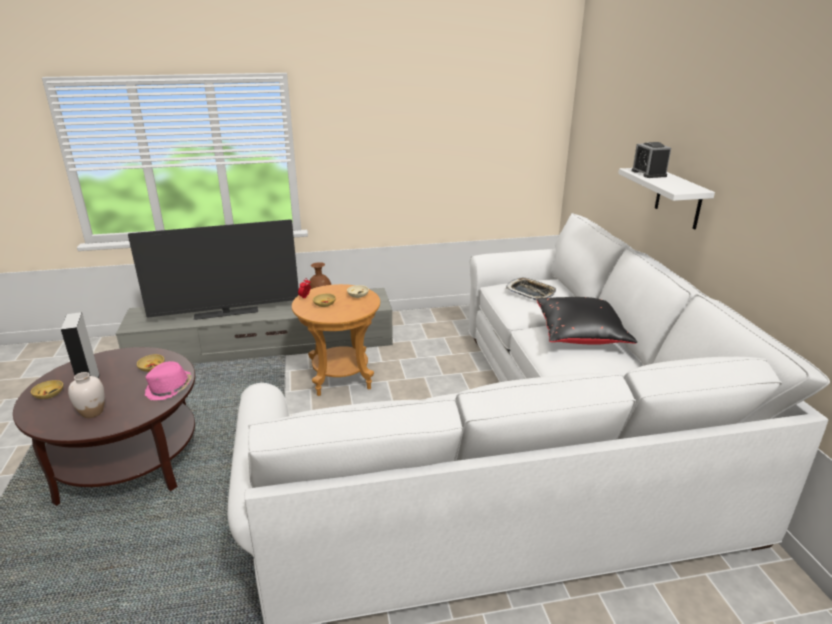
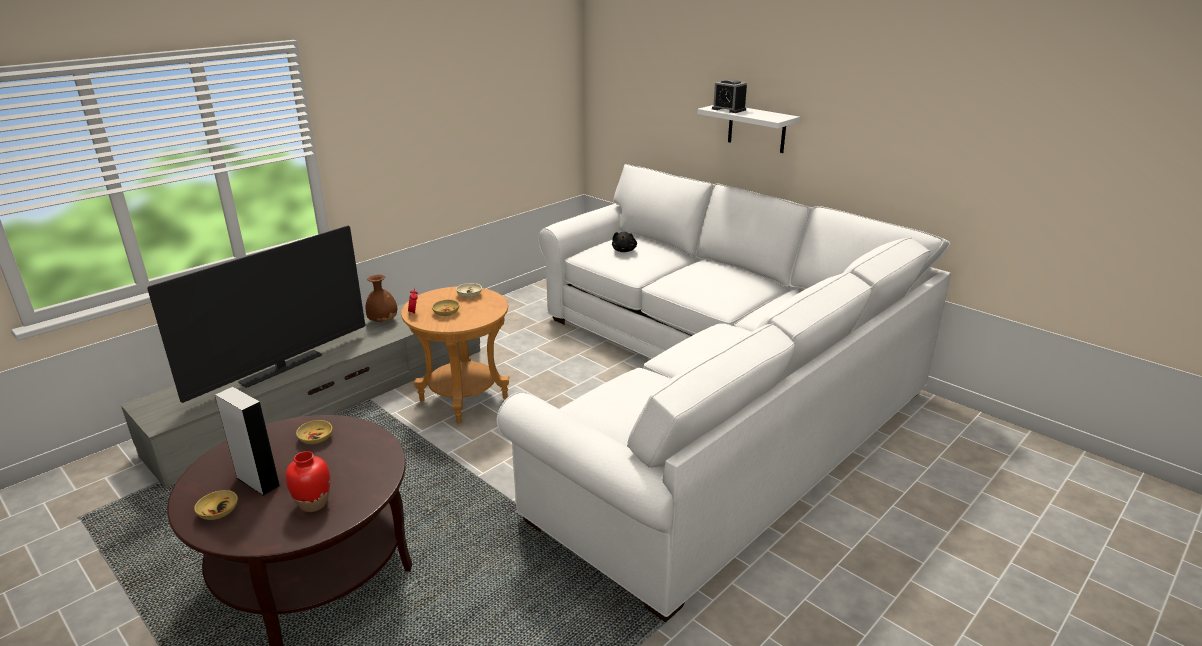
camera: 35 degrees left, 0 degrees up
white vase [68,372,105,418] -> red vase [285,451,330,512]
pink hat [145,361,192,400] -> none
tray [506,278,556,301] -> black plush toy [612,232,637,252]
black pillow [537,297,637,345] -> none

